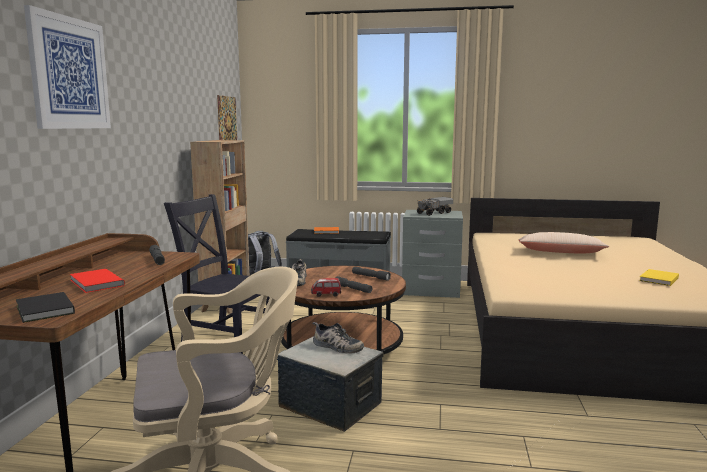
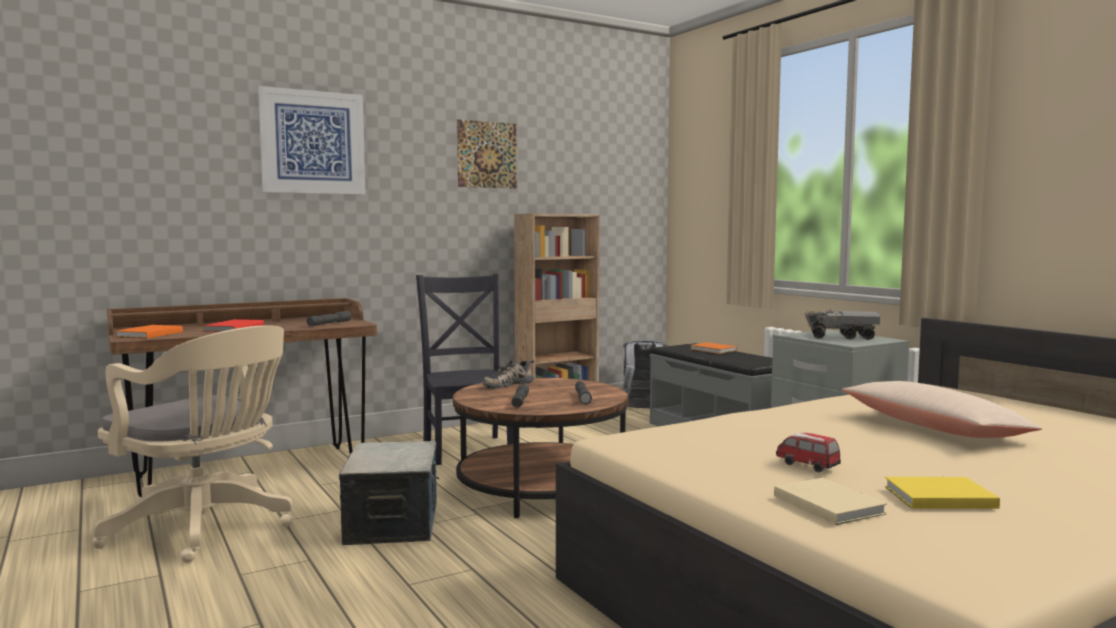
camera: 50 degrees right, 5 degrees down
black book [16,292,75,323] -> orange book [115,325,183,338]
picture [217,95,237,140] -> picture moved to [457,119,517,189]
toy car [311,278,341,297] -> toy car moved to [776,433,841,472]
shoe [312,322,364,354] -> none
none -> beige book [774,478,887,525]

